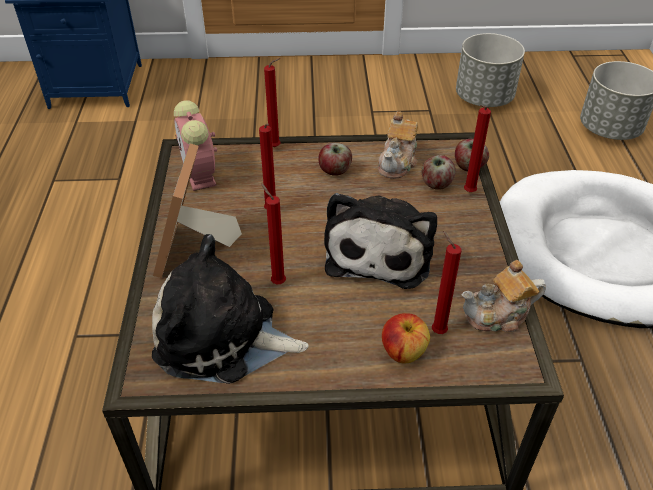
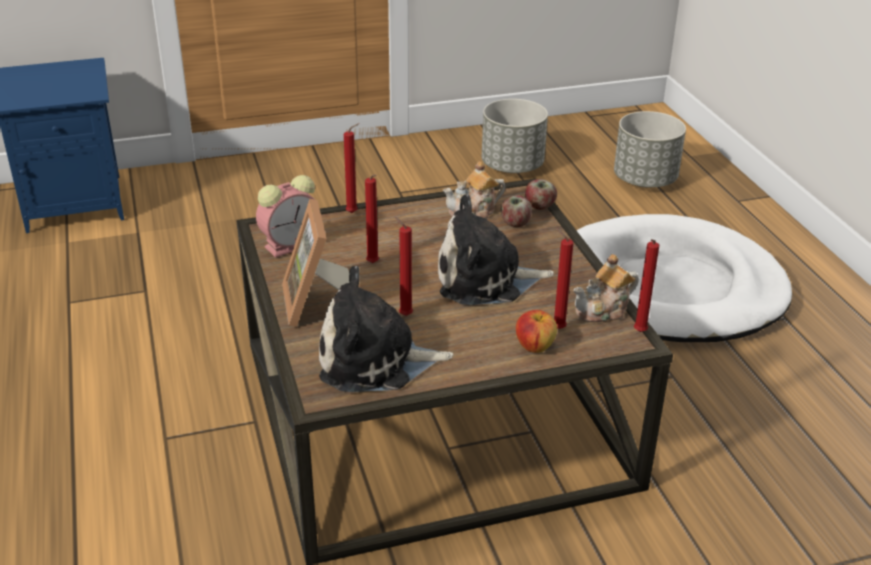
camera: 15 degrees left, 10 degrees down
alarm clock [174,100,217,191] -> alarm clock turned 90 degrees counterclockwise [256,175,315,258]
apple [318,143,352,176] -> none
plush toy [324,193,437,289] -> plush toy turned 90 degrees clockwise [438,194,554,305]
teapot [378,111,418,179] -> teapot turned 60 degrees clockwise [443,161,506,218]
red candle [464,105,491,192] -> red candle moved to [634,239,659,332]

